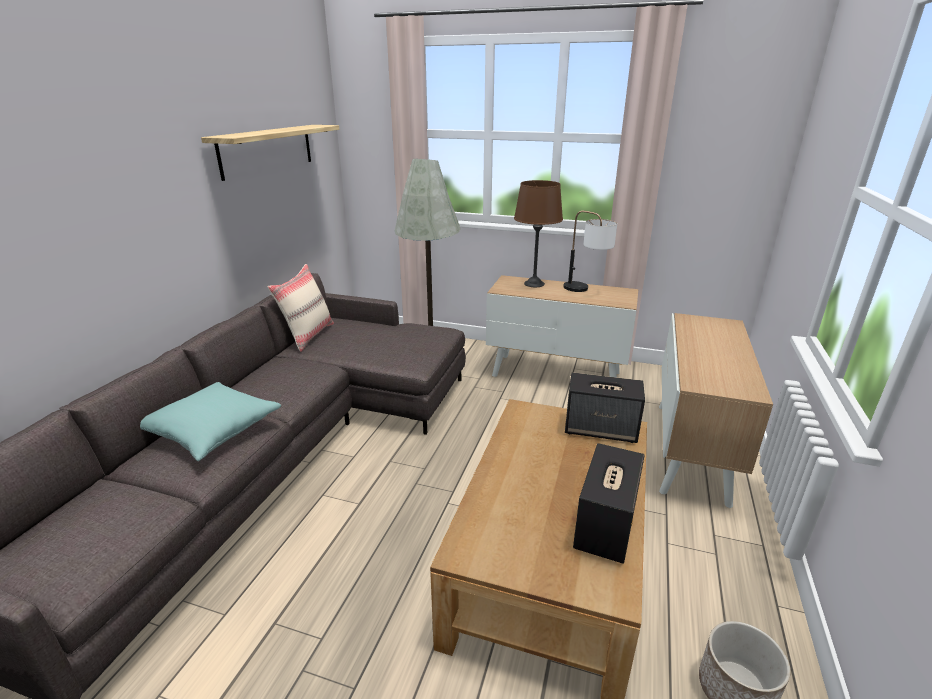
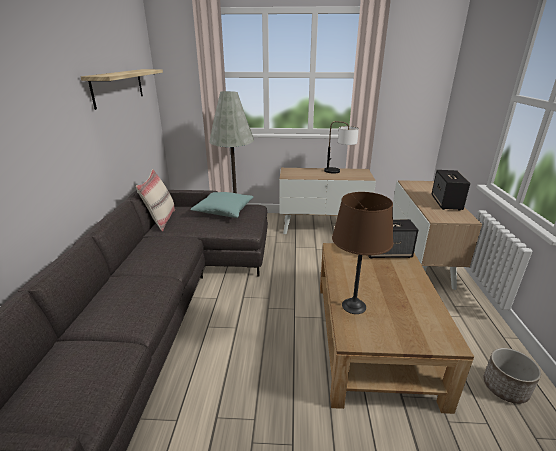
camera: 15 degrees left, 0 degrees up
turquoise pillow [140,382,281,461] -> turquoise pillow moved to [190,192,253,218]
brown table lamp [514,180,563,287] -> brown table lamp moved to [332,192,393,314]
speaker [573,443,645,564] -> speaker moved to [432,170,470,211]

